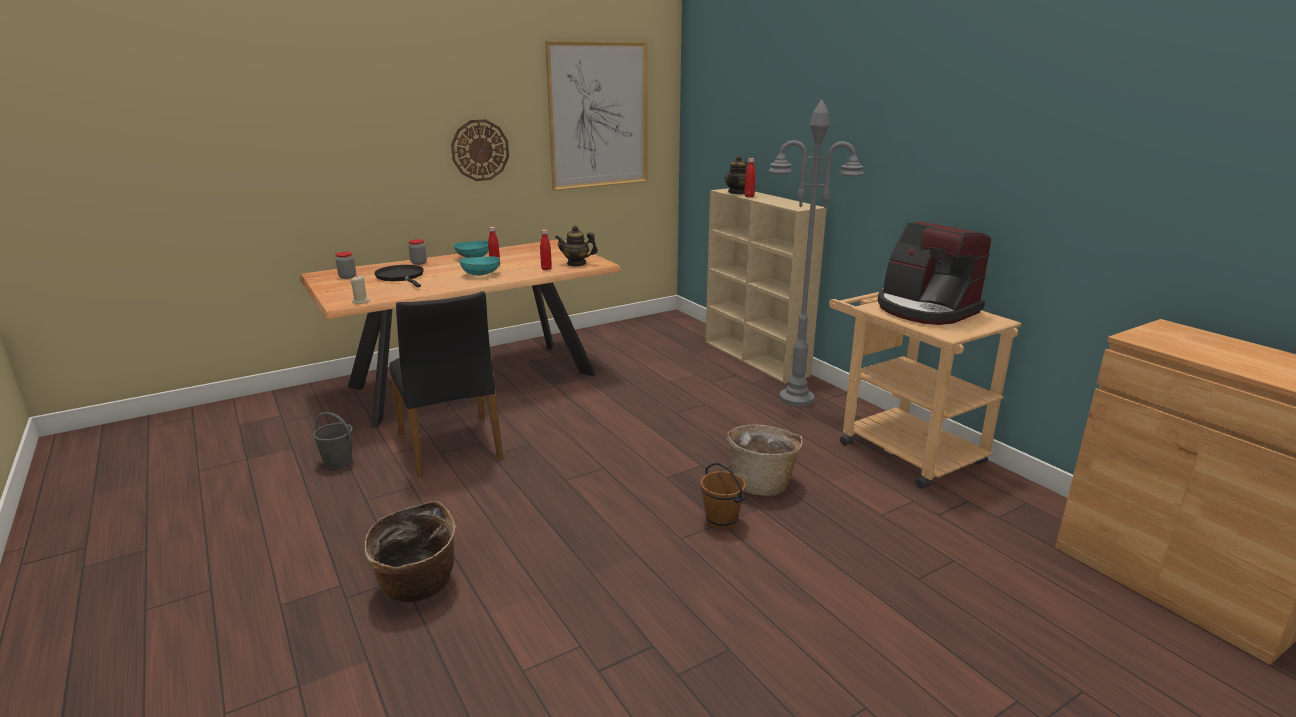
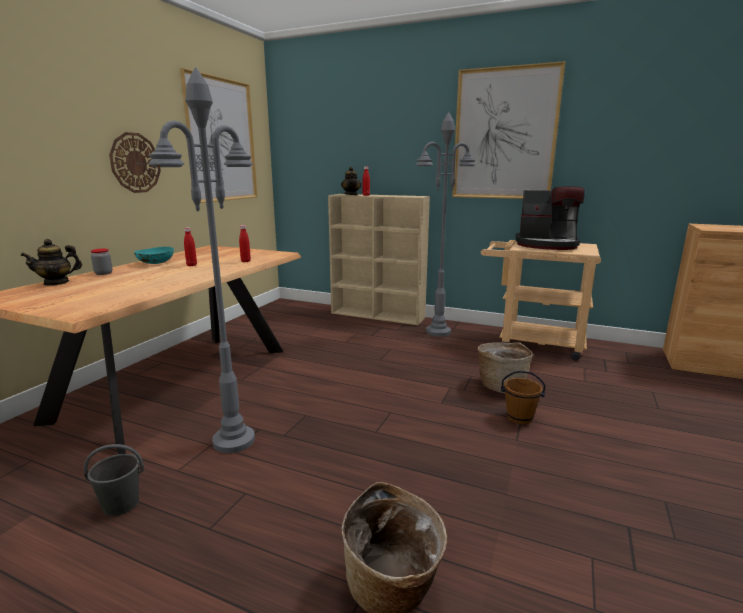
camera: 35 degrees left, 5 degrees down
jar [336,252,356,279] -> none
beige candle [350,276,370,304] -> none
black frying pan [374,265,424,287] -> none
black chair [389,292,503,477] -> grey floor lamp [148,67,255,453]
turquoise bowl [459,256,500,276] -> none
teapot [555,226,598,266] -> teapot moved to [20,239,82,286]
none -> picture [452,61,565,199]

